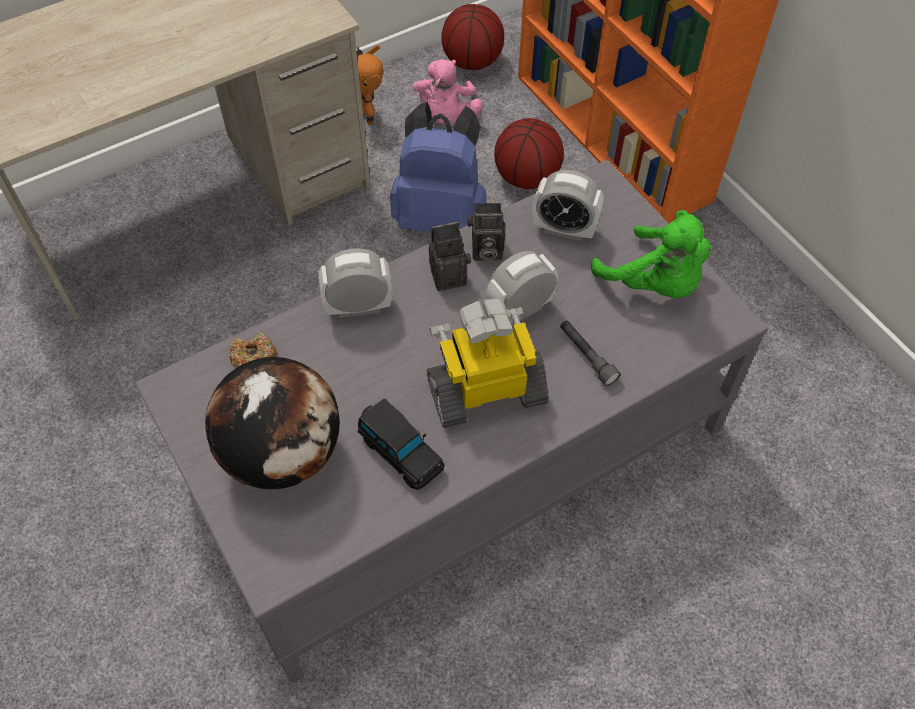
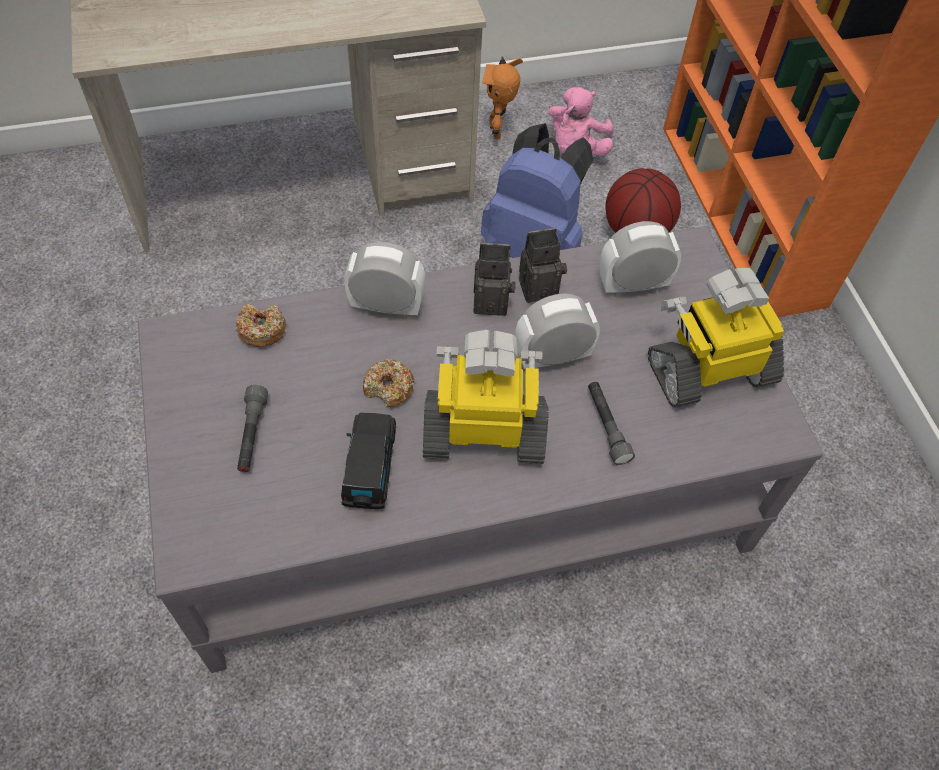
camera: 15 degrees right, 0 degrees up
globe [205,357,340,489] -> grey flashlight [237,385,268,472]
black toy car [357,398,445,490] -> black toy car turned 150 degrees counterclockwise [341,413,396,509]
basketball [441,4,504,70] -> none
camera [467,203,505,261] -> camera turned 150 degrees clockwise [519,228,567,303]
alarm clock [532,170,604,241] -> alarm clock turned 135 degrees clockwise [600,221,682,297]
green plush toy [591,210,711,298] -> toy robot [648,268,784,408]
none -> donut [363,359,415,407]

